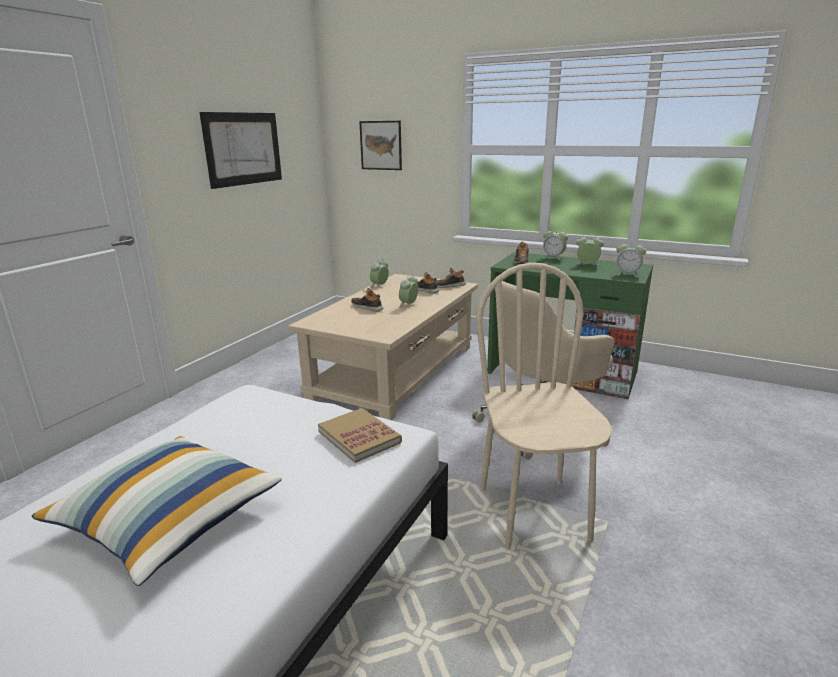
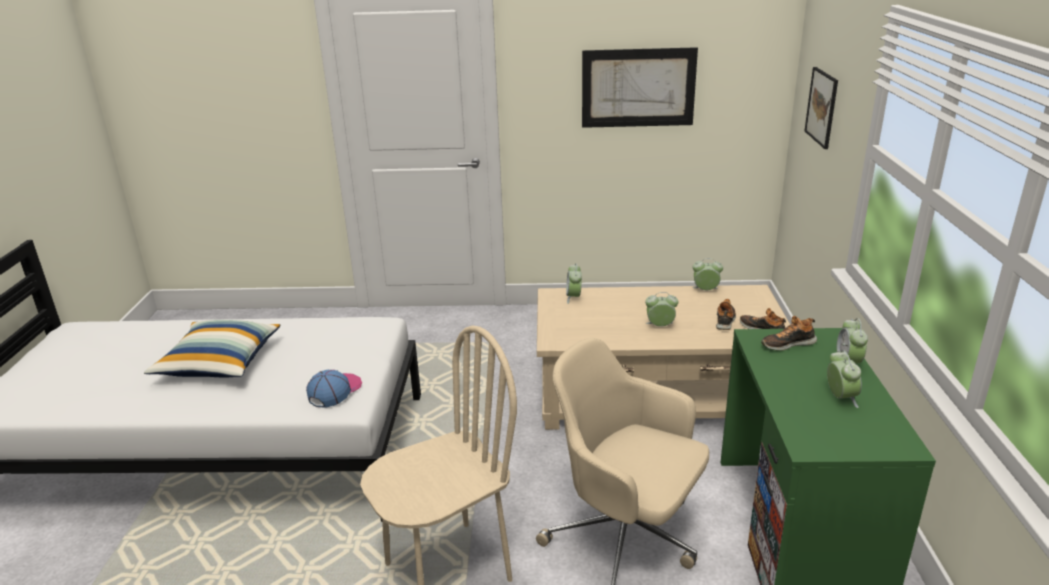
camera: 65 degrees right, 5 degrees up
book [318,408,402,463] -> cap [306,370,362,408]
shoe [351,288,383,312] -> none
alarm clock [616,240,646,277] -> alarm clock moved to [566,263,582,304]

